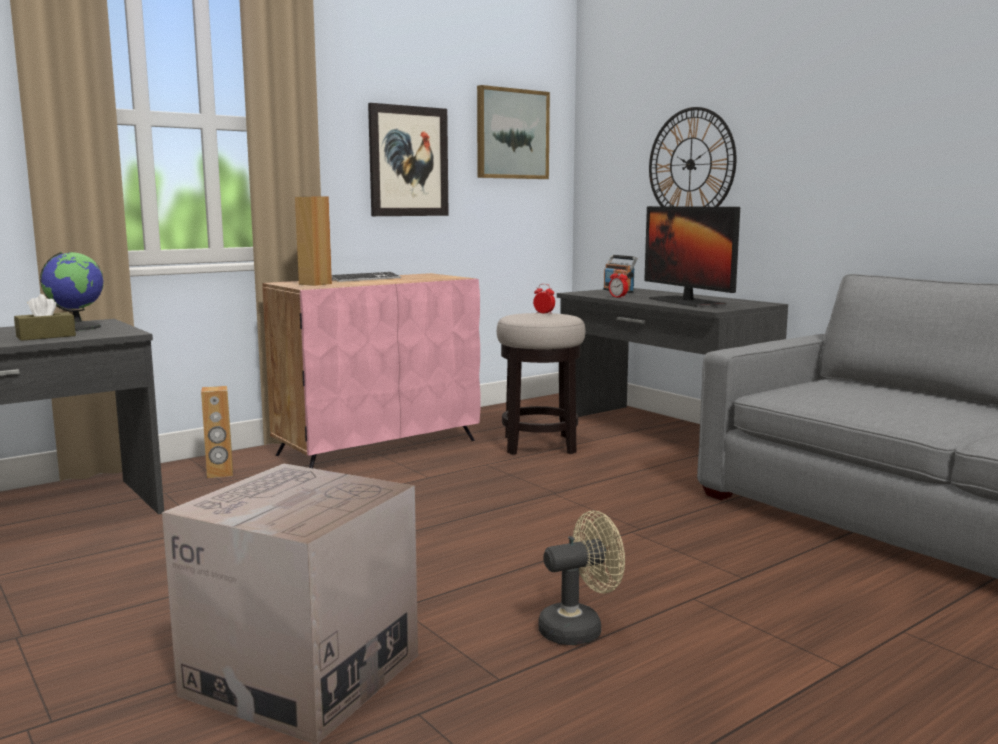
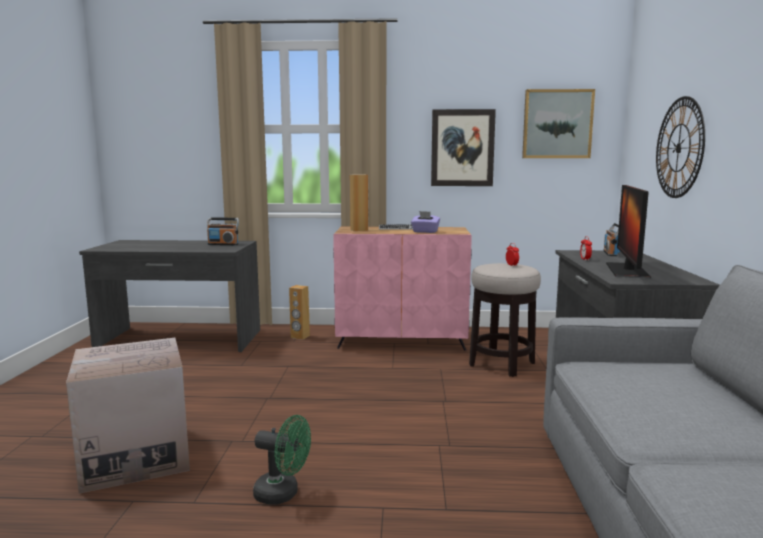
camera: 40 degrees right, 0 degrees up
brown tissue box [14,294,76,341] -> none
globe [40,252,104,331] -> radio [207,217,239,245]
beige fan [538,511,625,645] -> green fan [253,415,311,504]
none -> purple tissue box [411,211,440,233]

